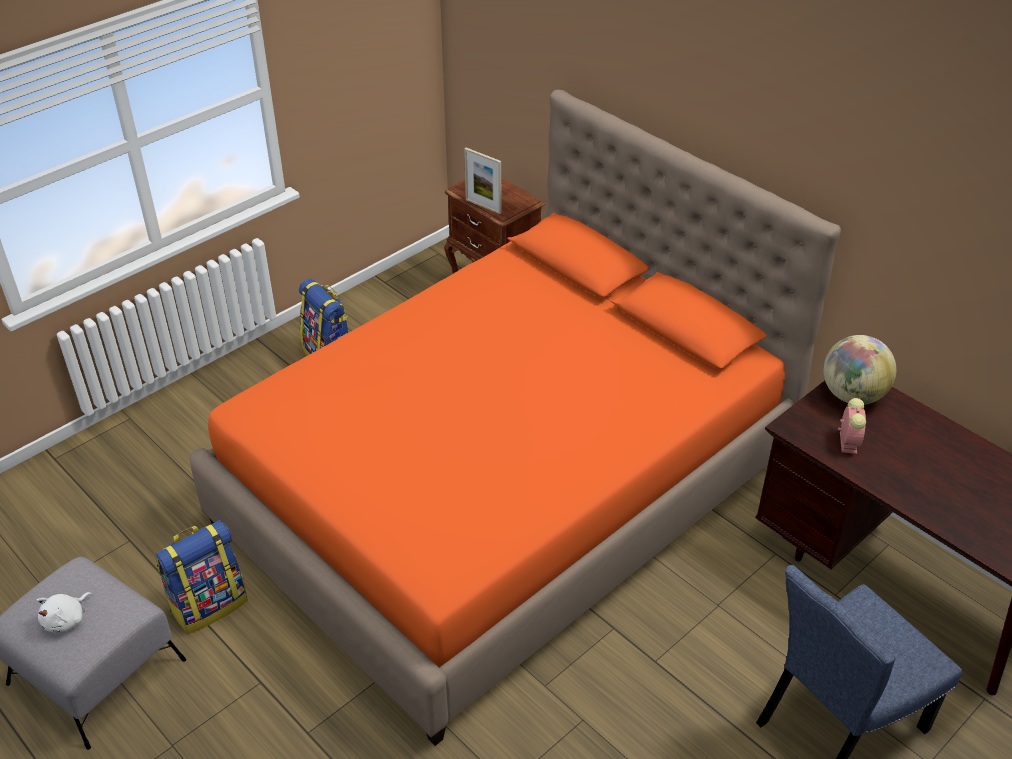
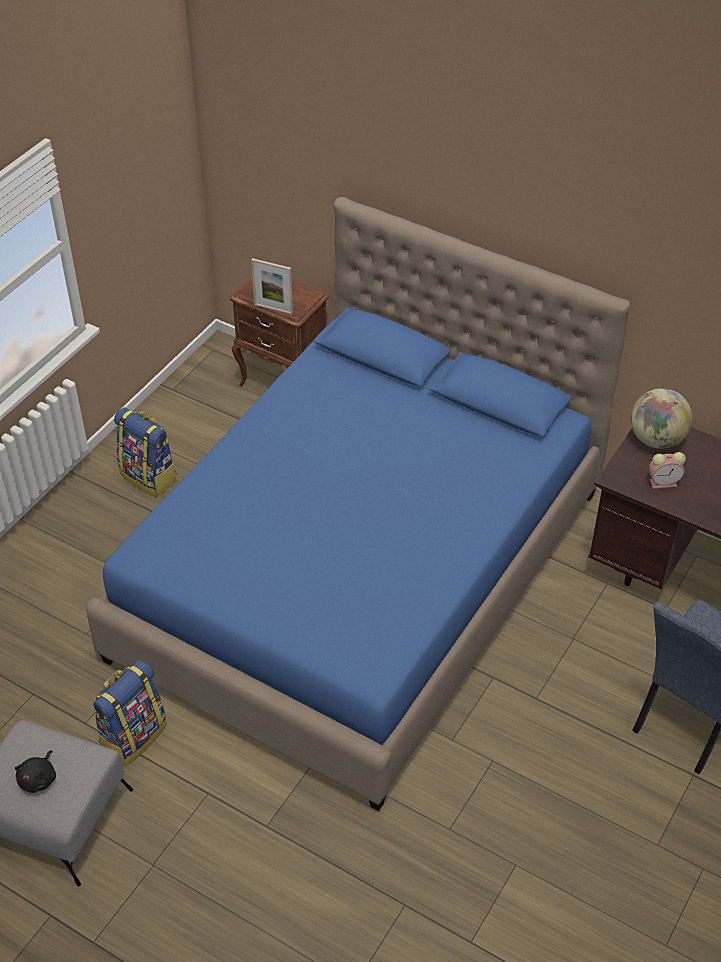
camera: 15 degrees left, 5 degrees up
white plush toy [36,592,92,632] -> black plush toy [15,750,56,793]
orange bed [189,89,841,746] -> blue bed [86,197,630,811]
alarm clock [838,398,866,454] -> alarm clock turned 90 degrees clockwise [649,452,686,489]

